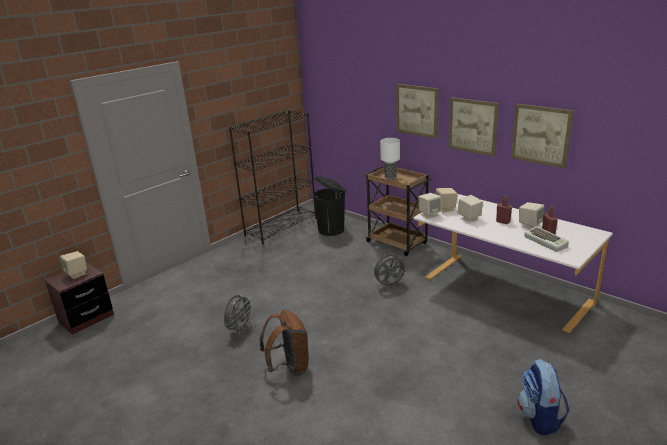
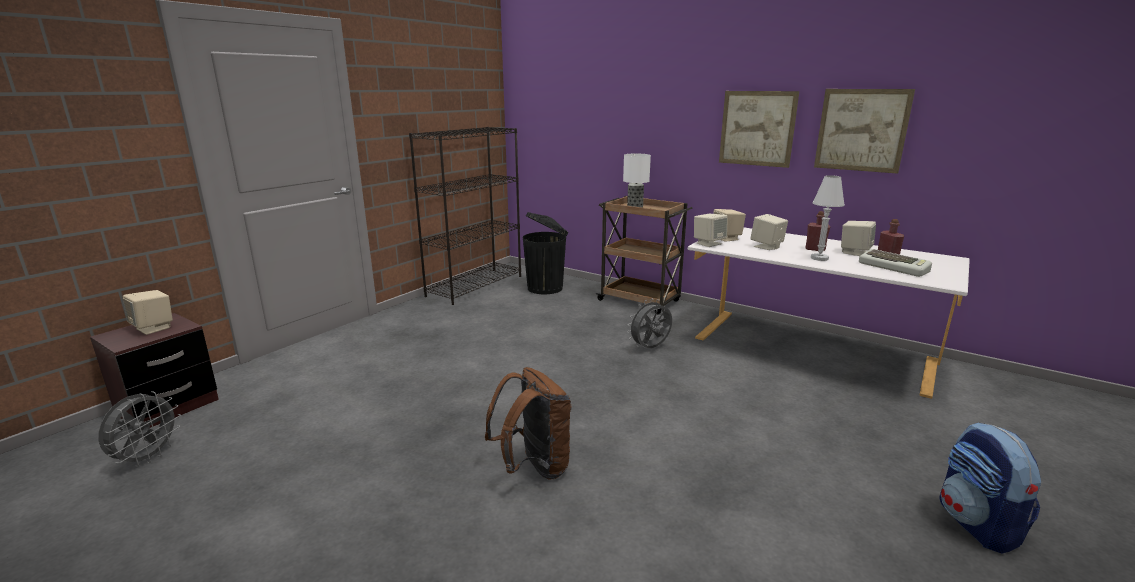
camera: 10 degrees left, 5 degrees down
grey fan [224,294,253,334] -> grey fan moved to [99,391,181,467]
picture [396,84,439,139] -> none
none -> white table lamp [811,175,845,261]

